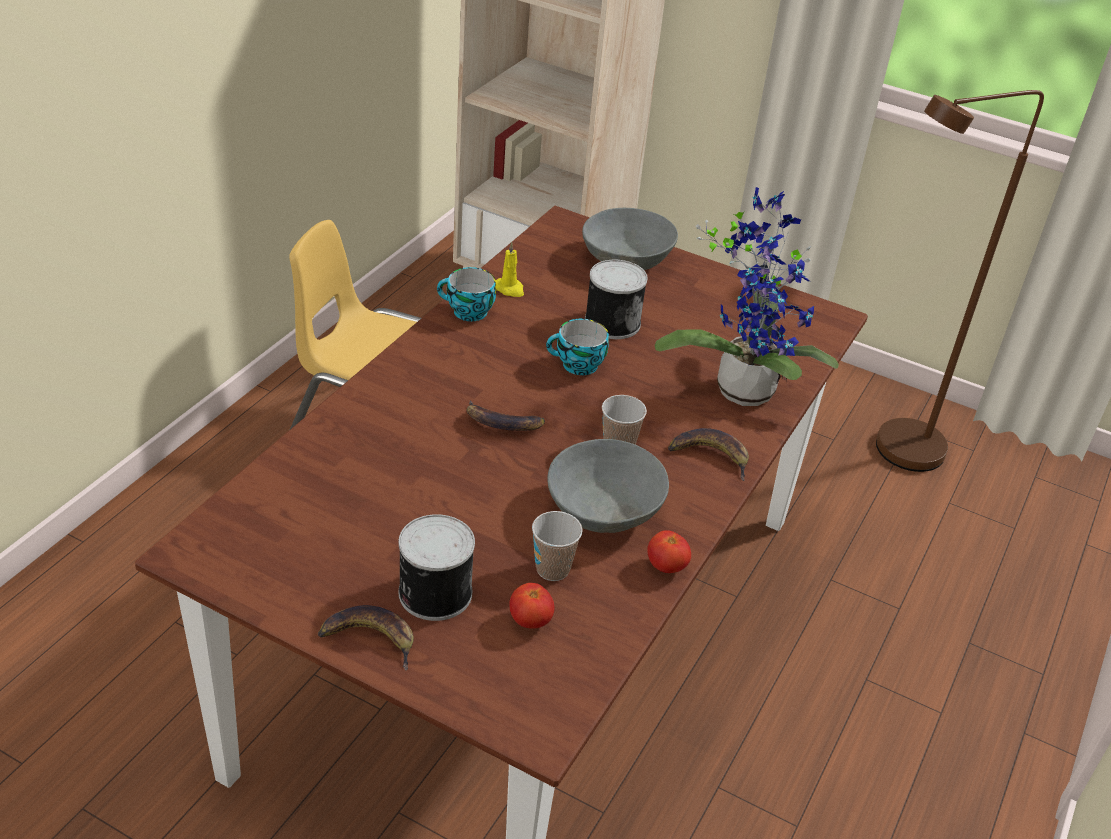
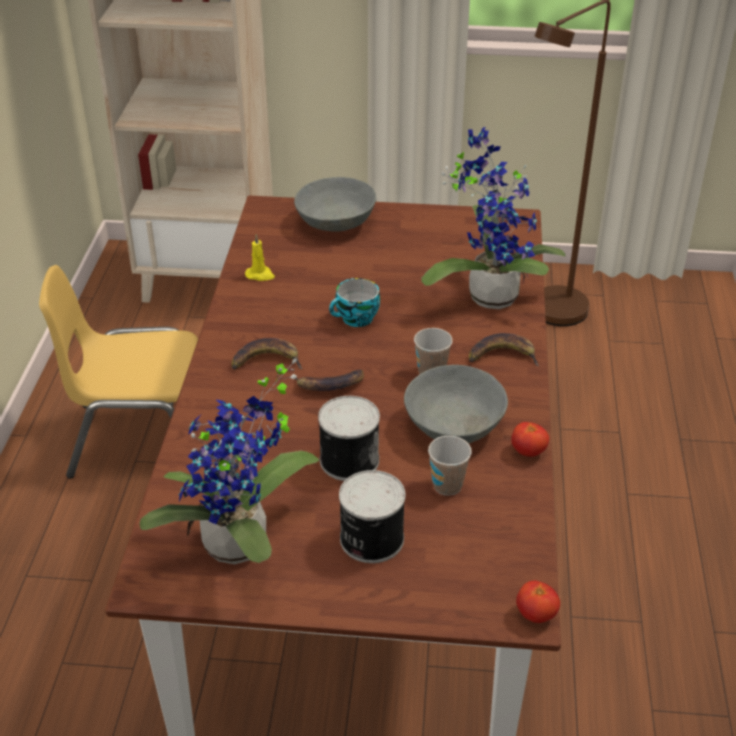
camera: 20 degrees left, 0 degrees up
banana [318,605,414,671] -> banana moved to [232,338,302,370]
cup [437,267,496,321] -> none
tomato [509,583,554,628] -> tomato moved to [516,581,560,623]
can [585,260,648,339] -> can moved to [318,396,380,481]
none -> potted plant [139,358,320,564]

